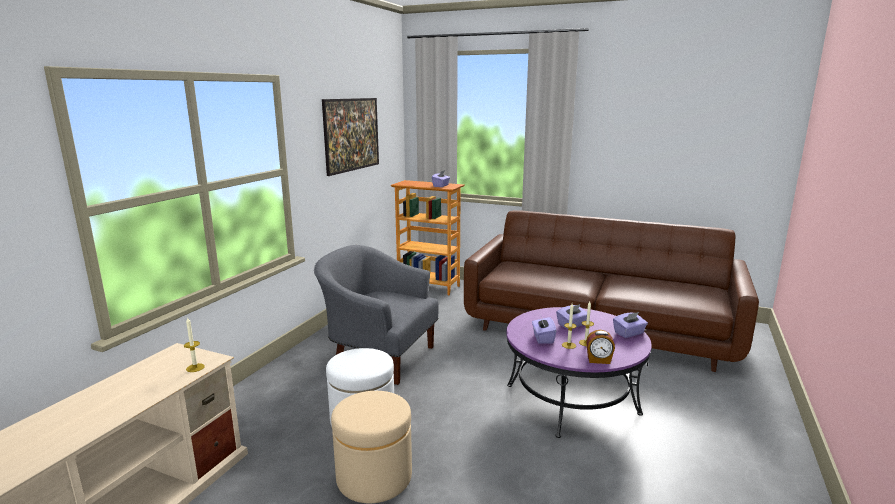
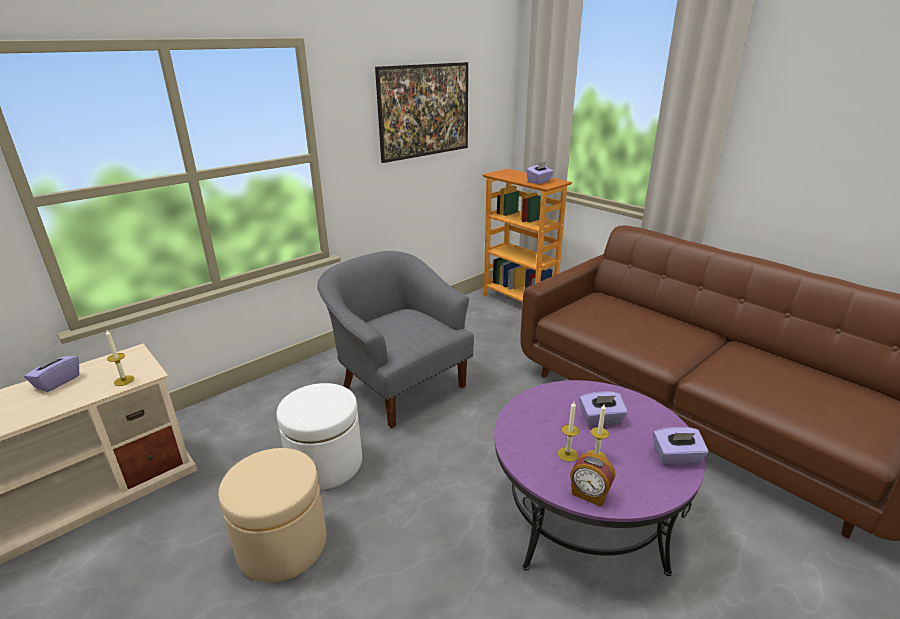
camera: 25 degrees right, 10 degrees up
purple tissue box [532,317,556,344] -> purple tissue box moved to [24,350,79,392]

